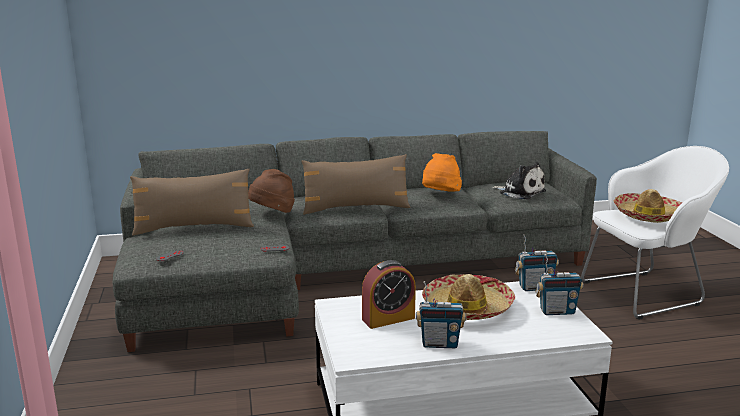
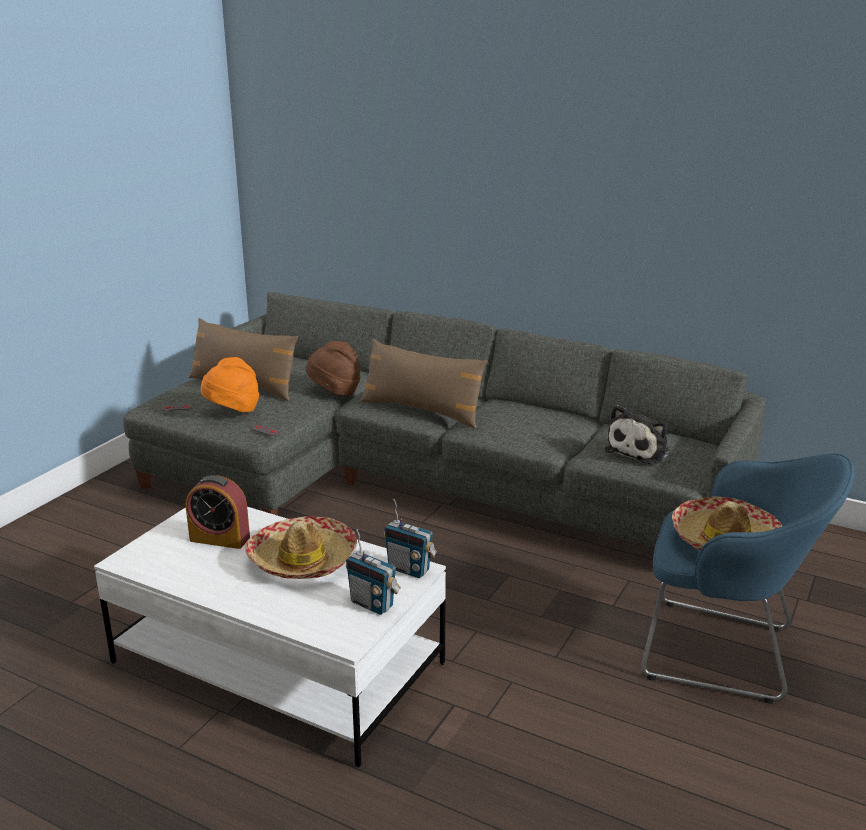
camera: 40 degrees right, 5 degrees up
radio [416,281,466,348] -> none
orange hat [422,153,462,192] -> orange hat moved to [201,357,259,412]
plush toy [492,162,546,199] -> plush toy turned 45 degrees clockwise [605,405,670,464]
white armchair [581,146,729,320] -> blue armchair [641,453,854,704]

